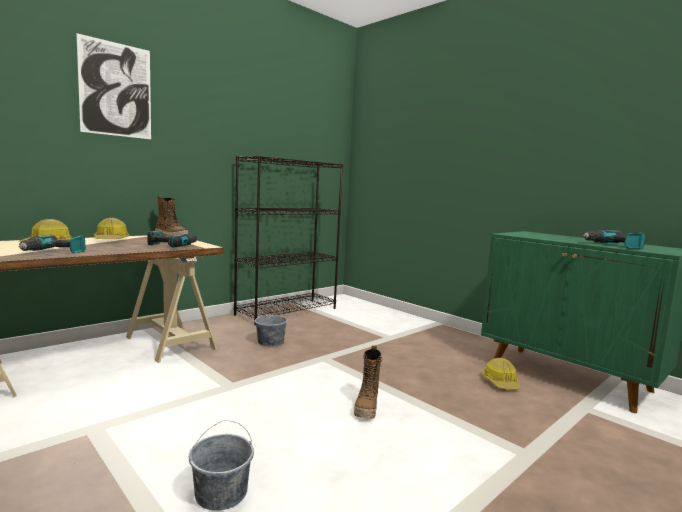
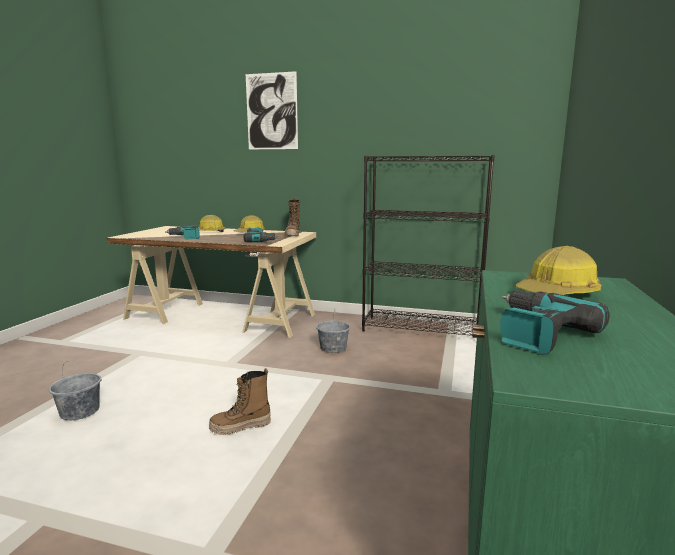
camera: 60 degrees right, 5 degrees up
hard hat [482,358,520,389] -> hard hat moved to [516,246,601,295]

